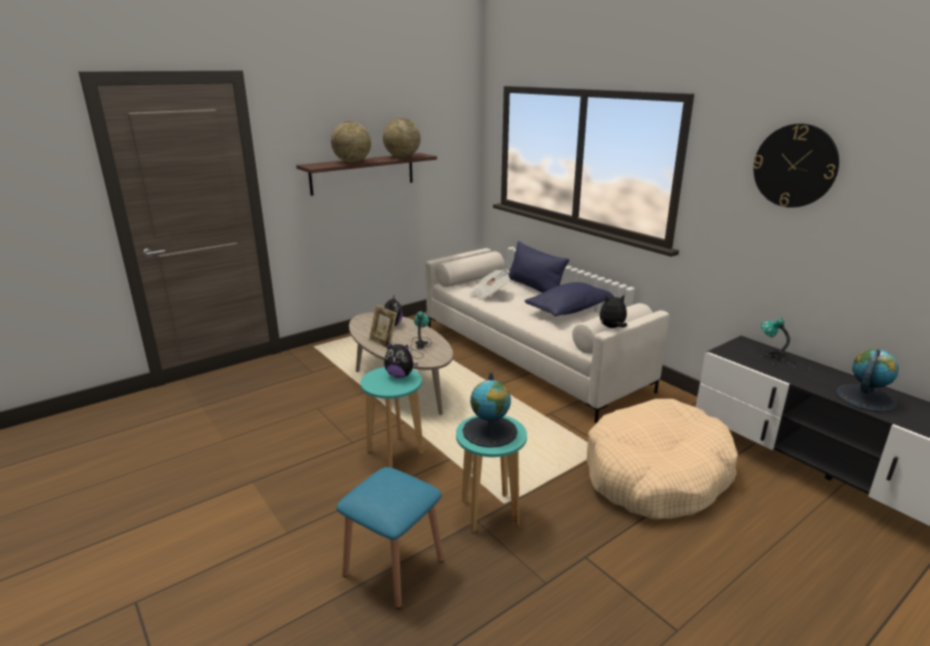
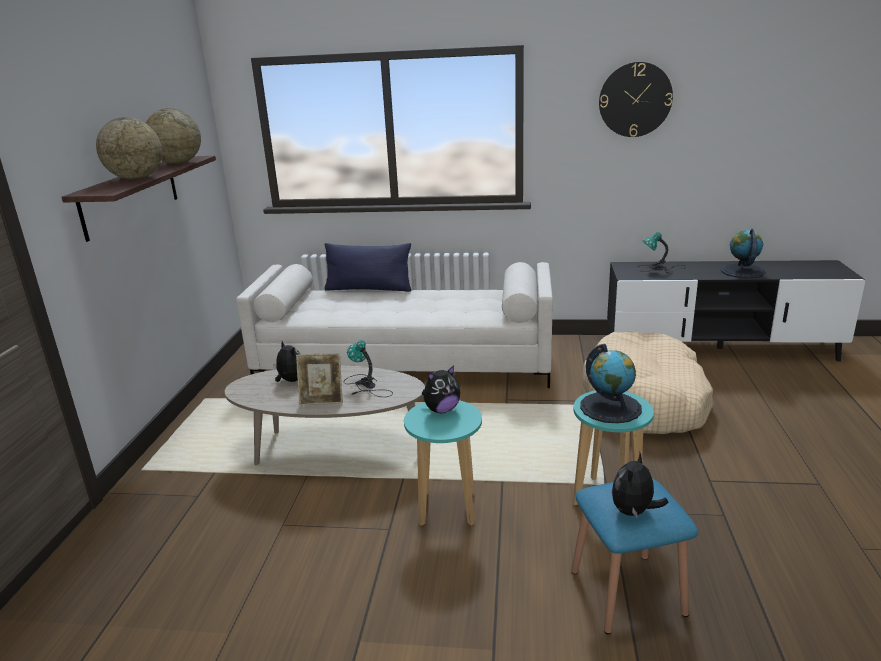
camera: 45 degrees left, 0 degrees up
newspaper [470,269,510,299] -> none
blue pillow [524,282,614,317] -> none
plush toy [600,294,627,328] -> plush toy moved to [612,452,669,519]

